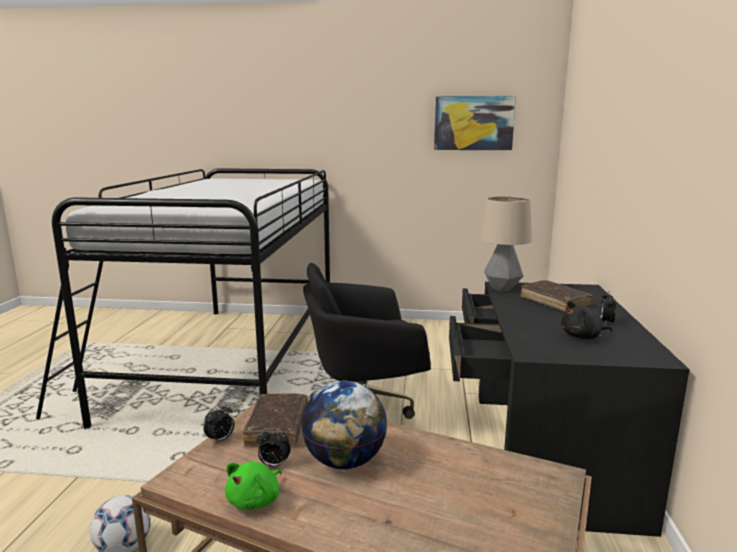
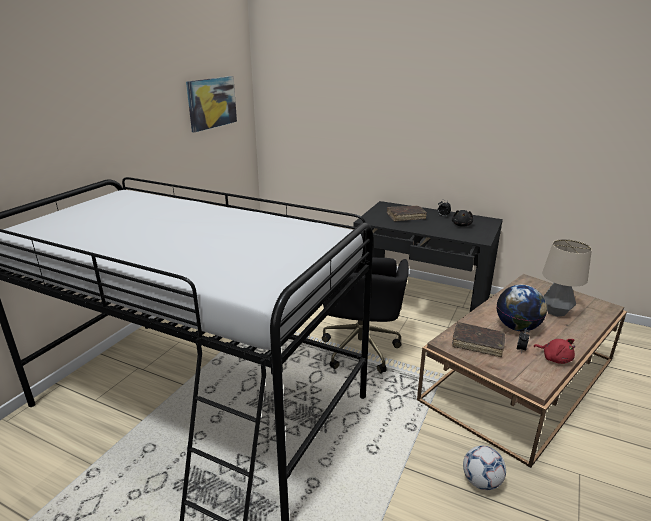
camera: 70 degrees left, 10 degrees up
alarm clock [203,403,234,445] -> none
green plush toy [225,461,282,510] -> red plush toy [533,339,575,364]
table lamp [480,196,532,291] -> table lamp moved to [542,239,592,317]

